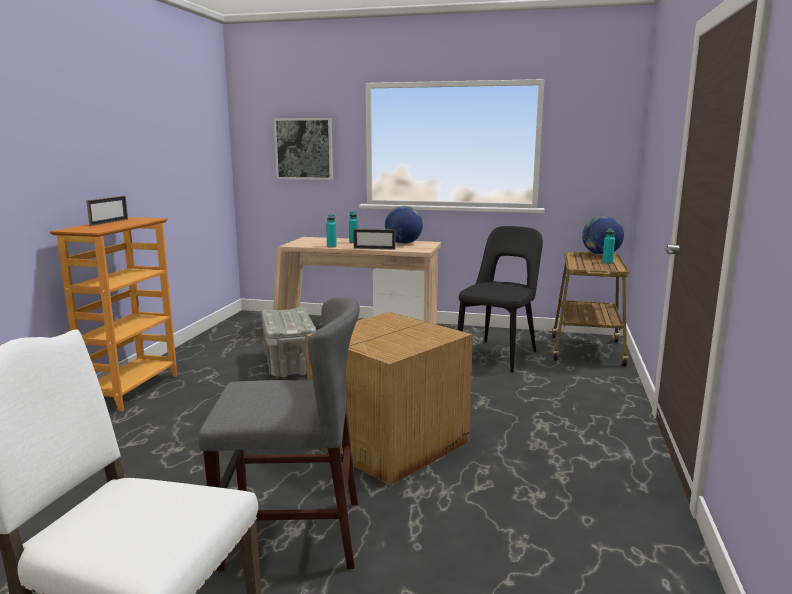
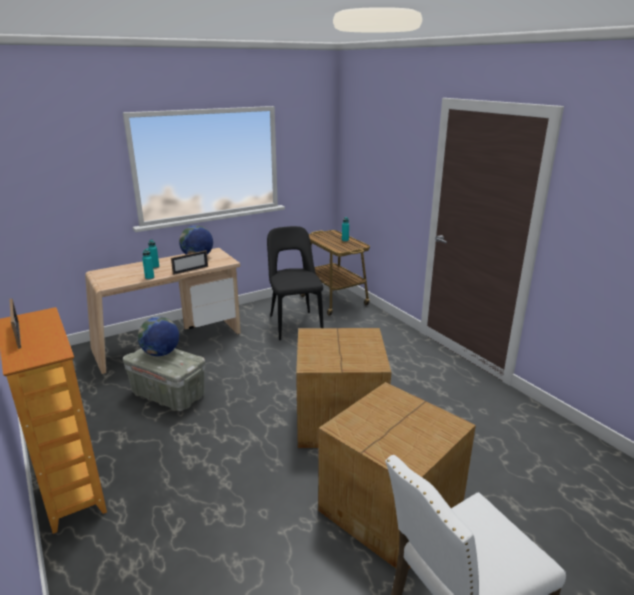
camera: 45 degrees left, 10 degrees up
grey chair [198,297,360,571] -> cardboard box [318,382,476,570]
picture [274,118,333,180] -> none
globe [582,215,624,255] -> globe moved to [138,316,179,356]

